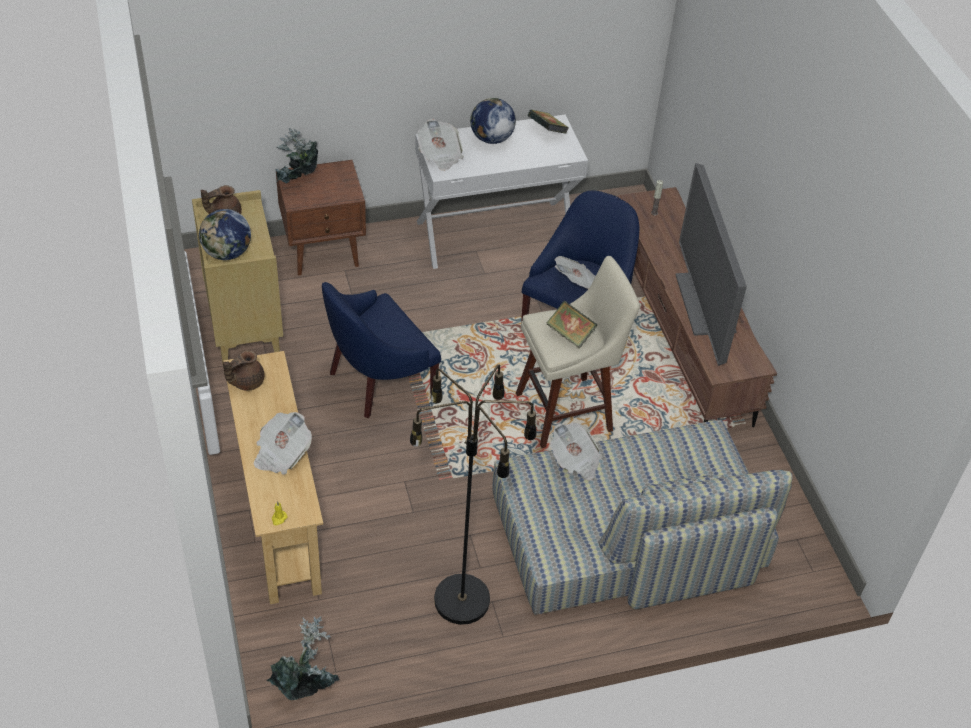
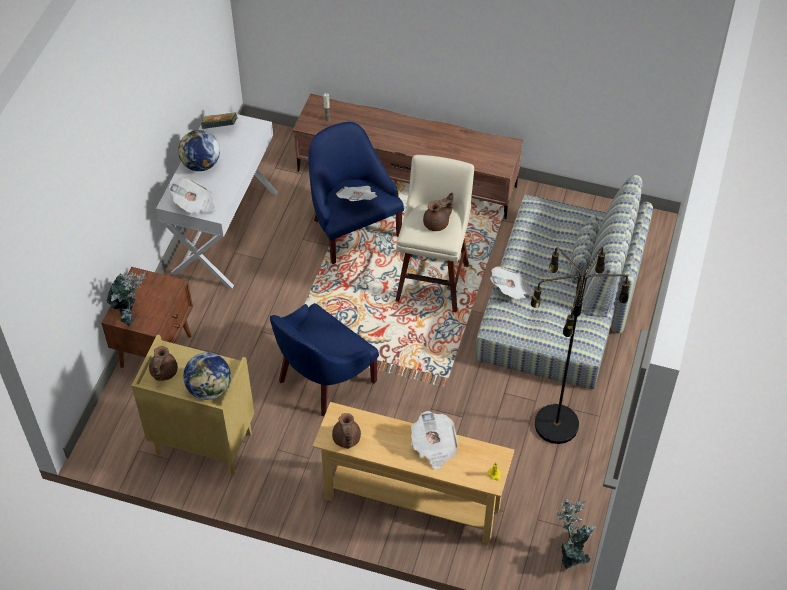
camera: 55 degrees left, 5 degrees up
blue armchair [322,282,441,418] -> blue armchair turned 45 degrees clockwise [270,303,379,416]
book [547,301,598,349] -> brown teapot [423,192,453,231]
television [676,163,747,366] -> none

